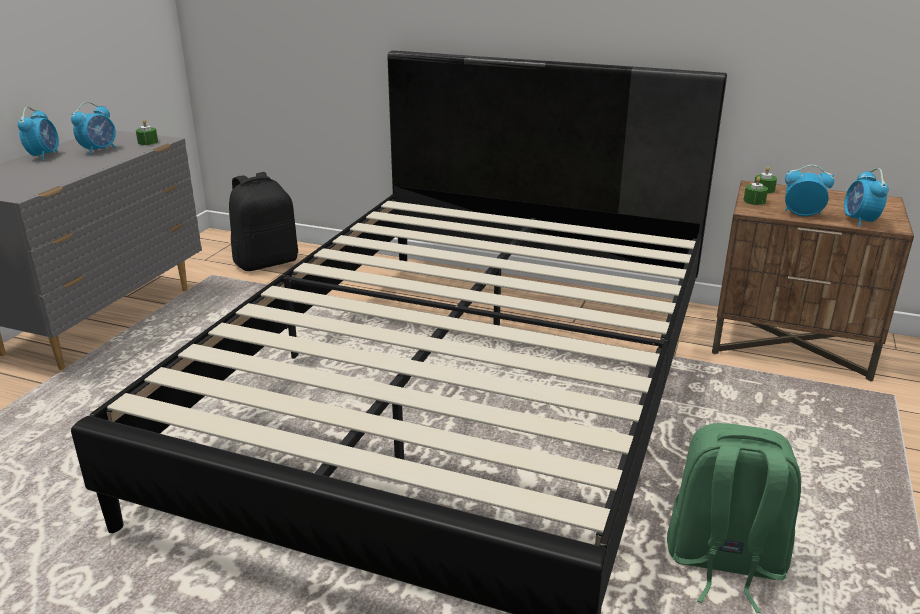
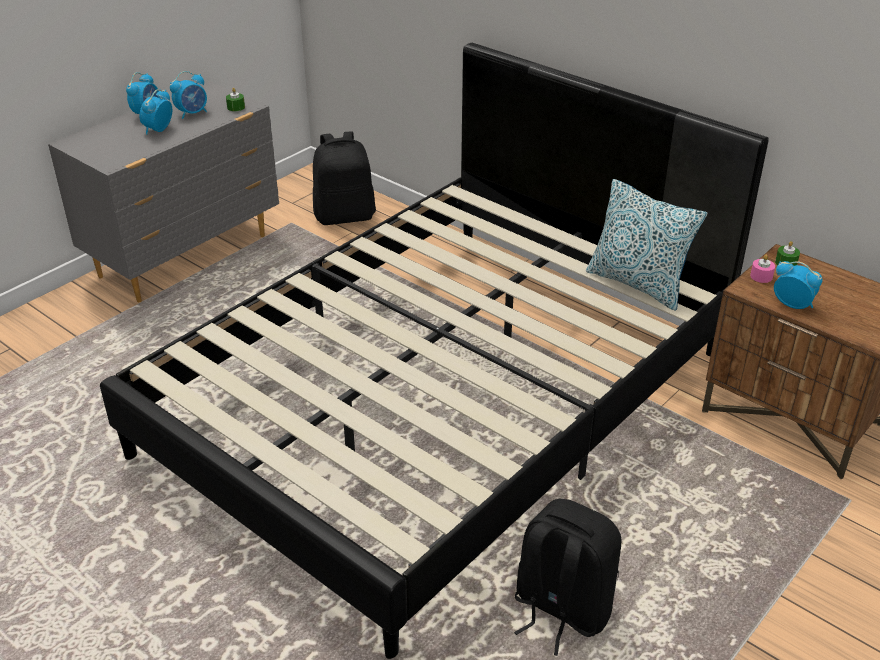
camera: 20 degrees right, 10 degrees up
green backpack [667,423,801,613] -> black backpack [514,498,621,656]
green candle [743,176,768,205] -> pink candle [750,255,775,283]
alarm clock [844,168,889,227] -> alarm clock moved to [139,89,172,135]
none -> pillow [586,179,708,311]

